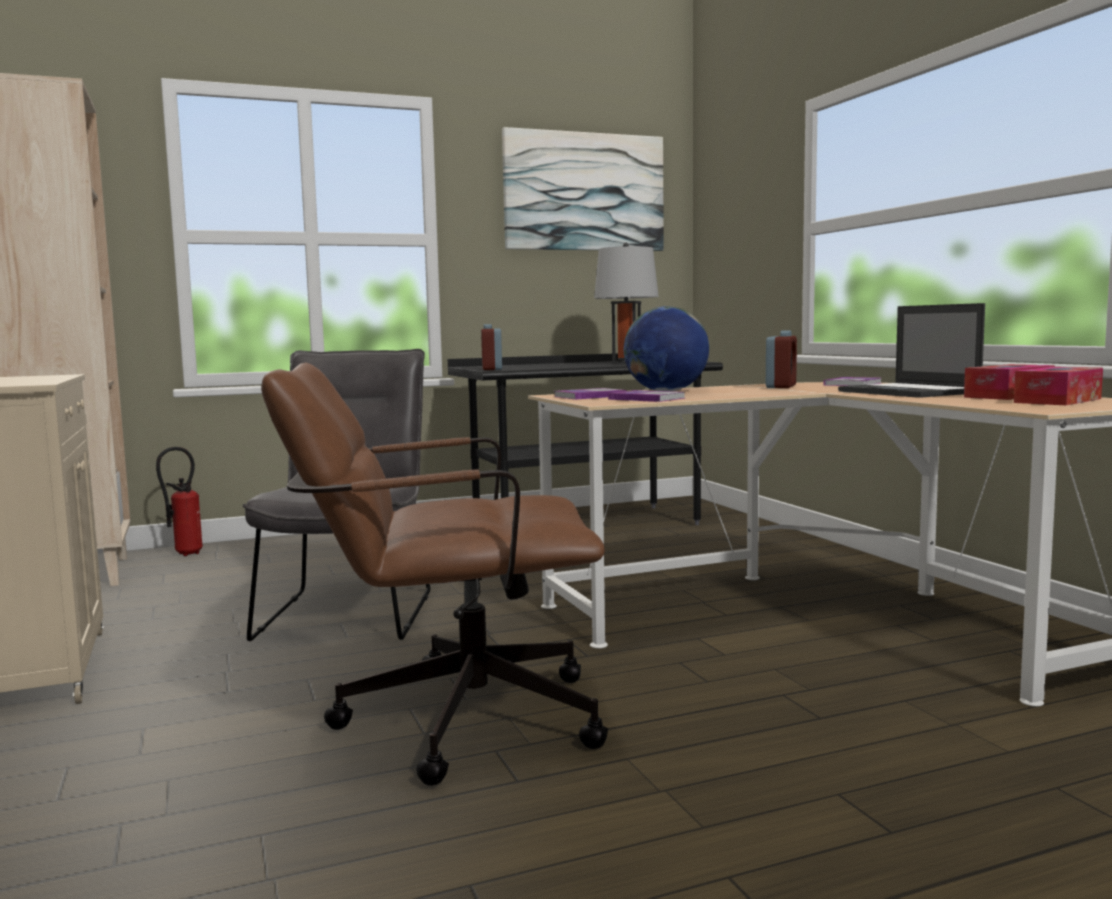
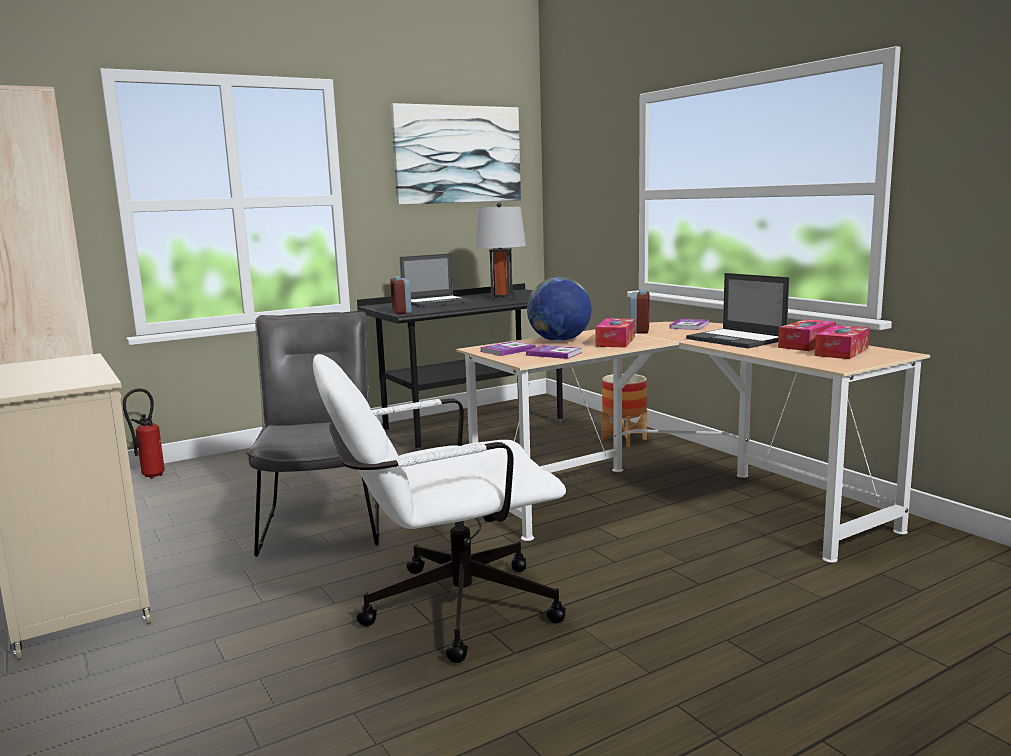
camera: 10 degrees left, 5 degrees up
brown office chair [261,363,608,786] -> white office chair [313,354,566,663]
none -> laptop [400,253,472,307]
none -> tissue box [595,318,635,348]
none -> planter [601,374,647,447]

